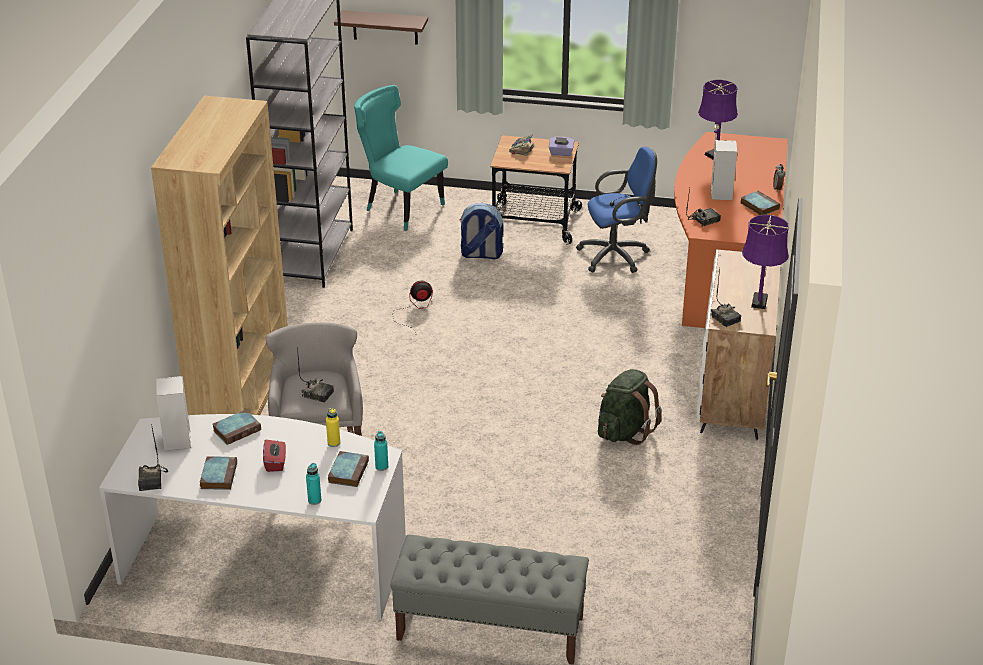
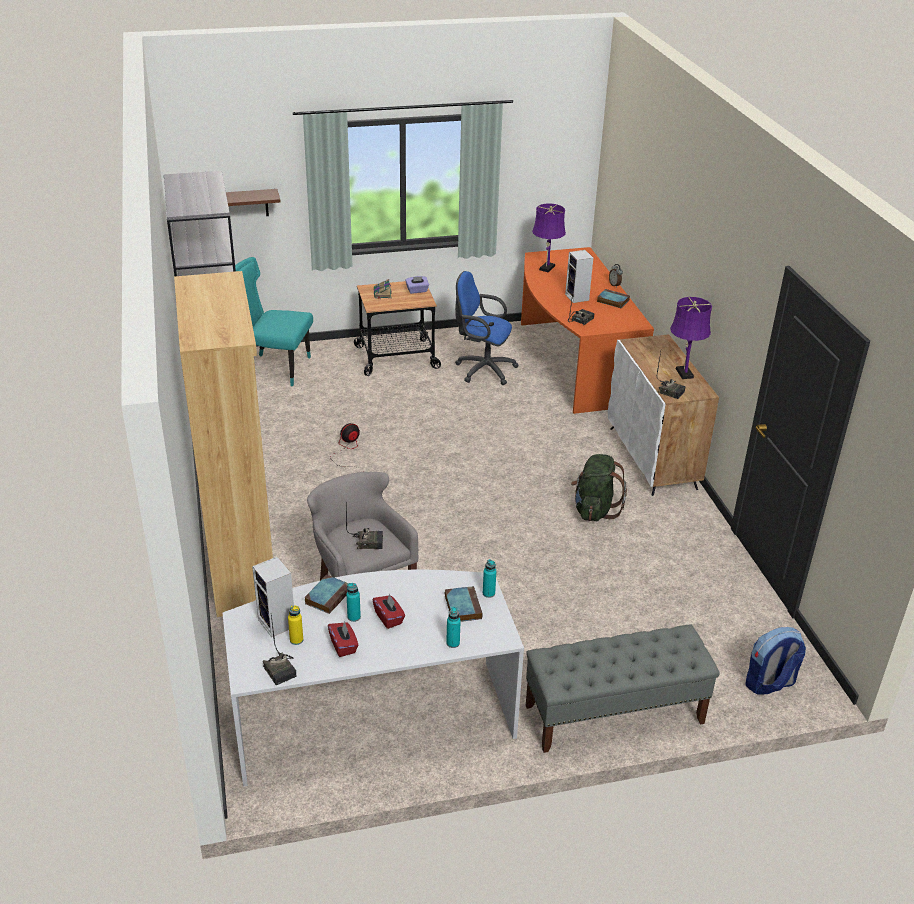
camera: 25 degrees left, 0 degrees up
book [200,456,237,490] -> red tissue box [328,621,358,657]
yellow bottle [326,408,340,447] -> yellow bottle moved to [288,605,303,645]
backpack [459,203,503,259] -> backpack moved to [745,627,806,695]
blue office chair [576,147,657,273] -> blue office chair turned 120 degrees counterclockwise [455,271,519,385]
none -> turquoise bottle [346,583,361,622]

